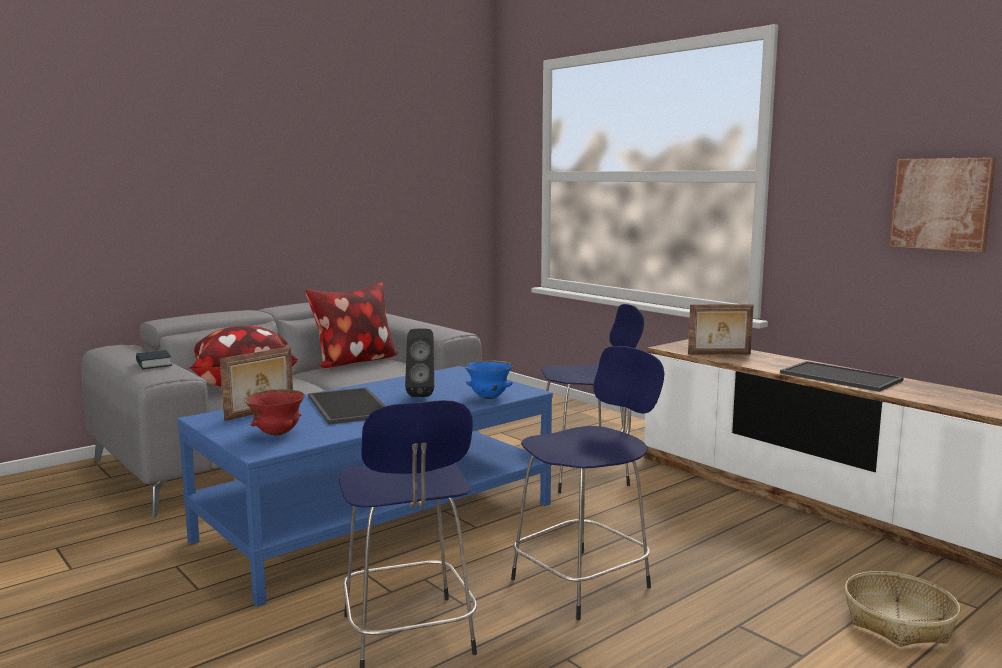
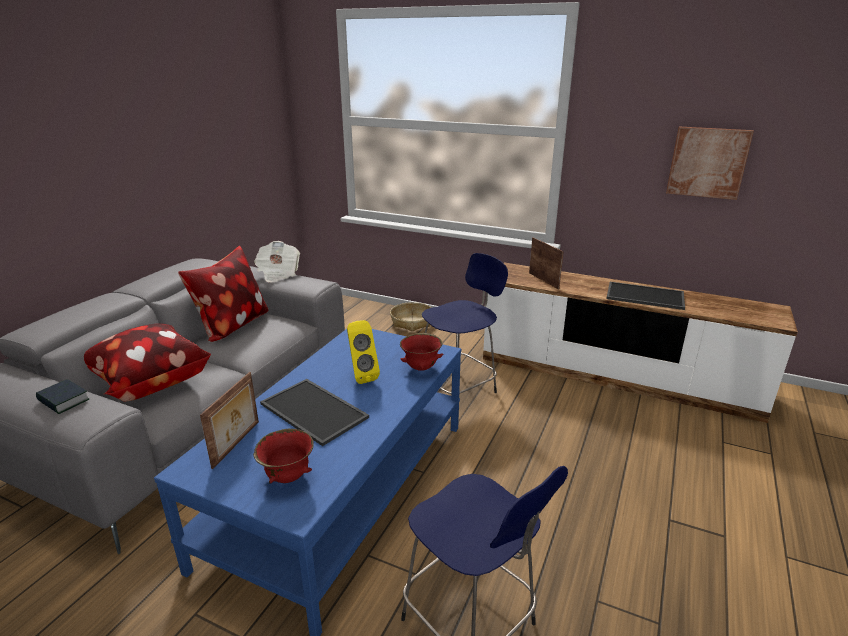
camera: 25 degrees left, 15 degrees up
black speaker [405,328,434,397] -> yellow speaker [347,320,380,384]
blue bowl [465,361,513,399] -> red bowl [400,333,443,371]
blue stool [511,346,664,620] -> none
picture frame [688,304,754,354] -> picture frame turned 90 degrees counterclockwise [529,237,564,290]
basket [845,571,960,647] -> basket moved to [390,302,432,331]
none -> newspaper [254,241,300,283]

